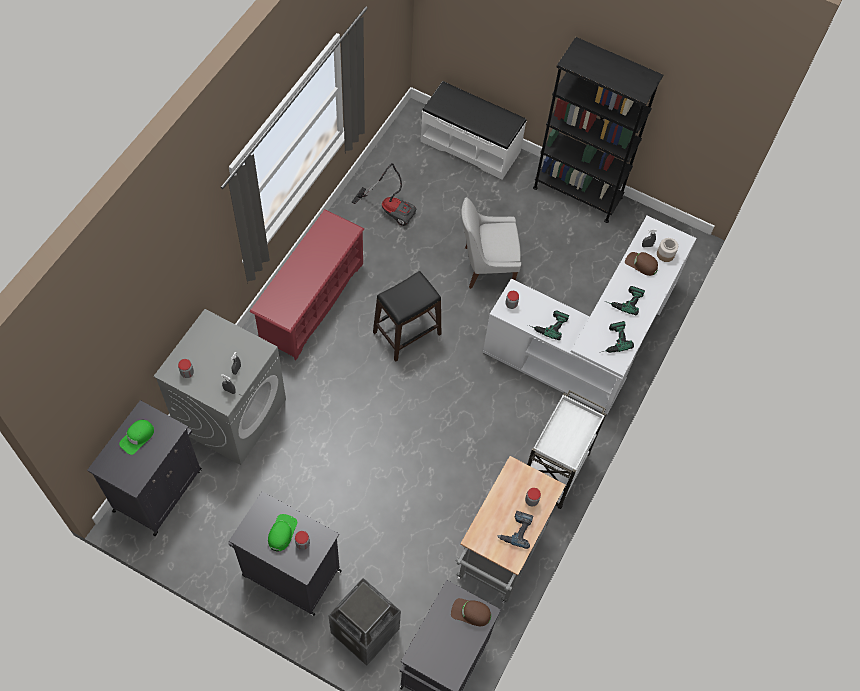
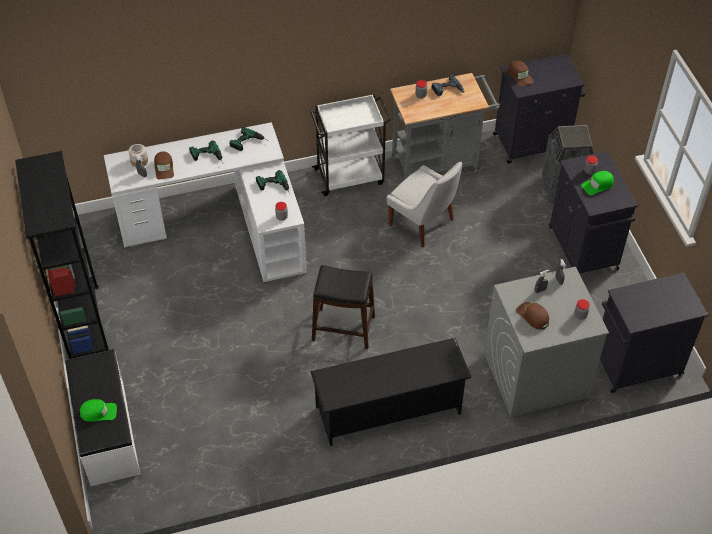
camera: 130 degrees left, 10 degrees down
green cap [119,420,154,455] -> green cap moved to [80,399,117,421]
red shoe rack [250,209,364,360] -> black shoe rack [310,338,471,446]
vacuum cleaner [351,163,416,226] -> none
white chair [461,197,521,289] -> white chair moved to [387,162,462,248]
none -> brown cap [516,302,549,330]

